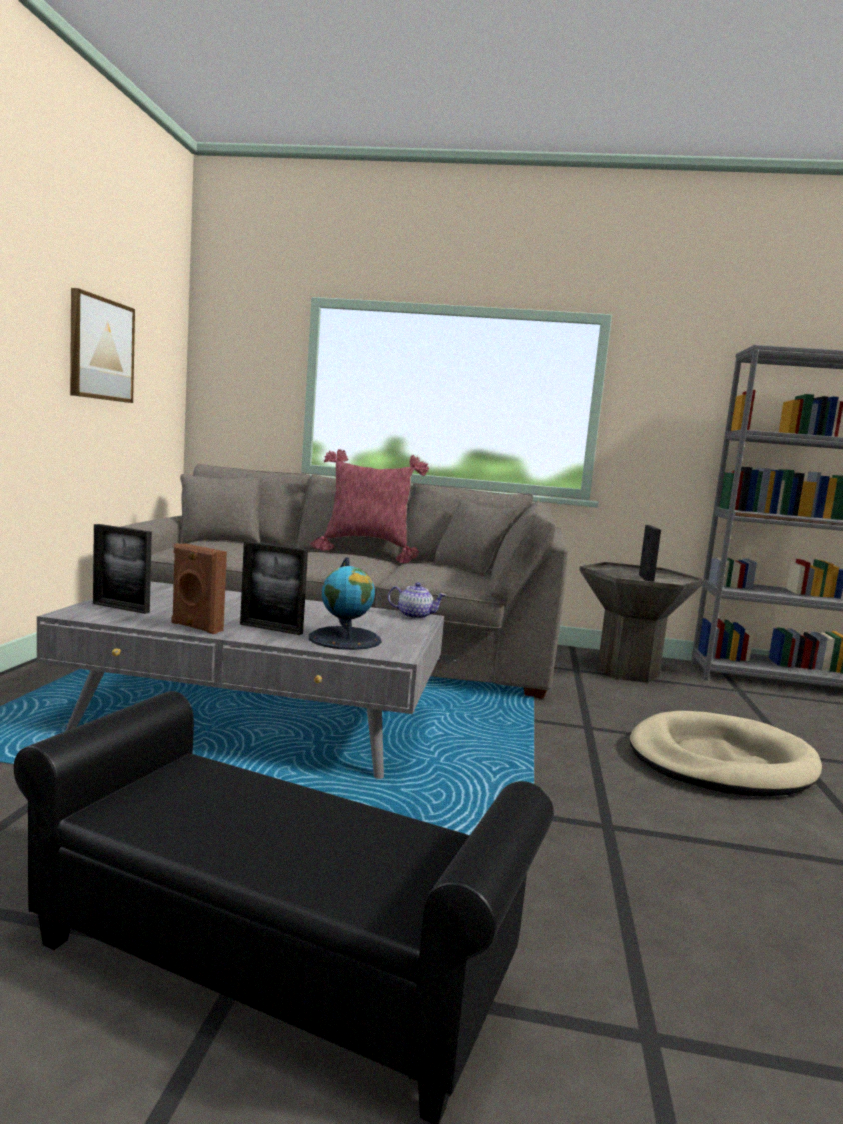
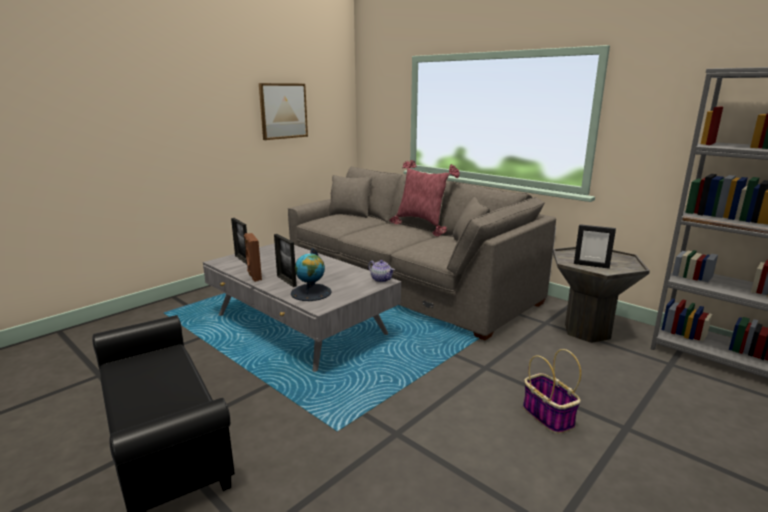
camera: 35 degrees right, 10 degrees up
beige dog bed [630,711,822,796] -> basket [523,349,581,434]
picture frame [639,525,661,582] -> picture frame turned 75 degrees clockwise [574,224,616,269]

